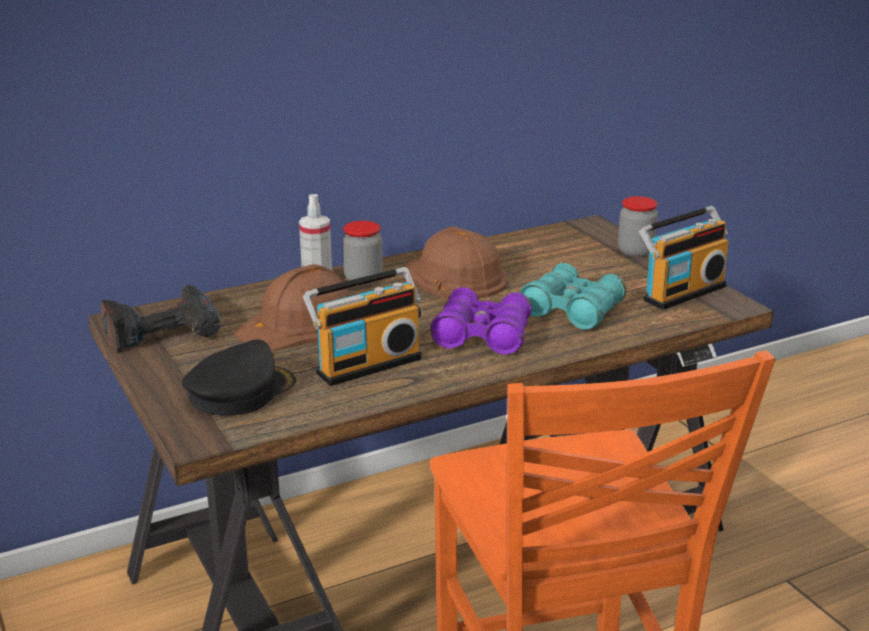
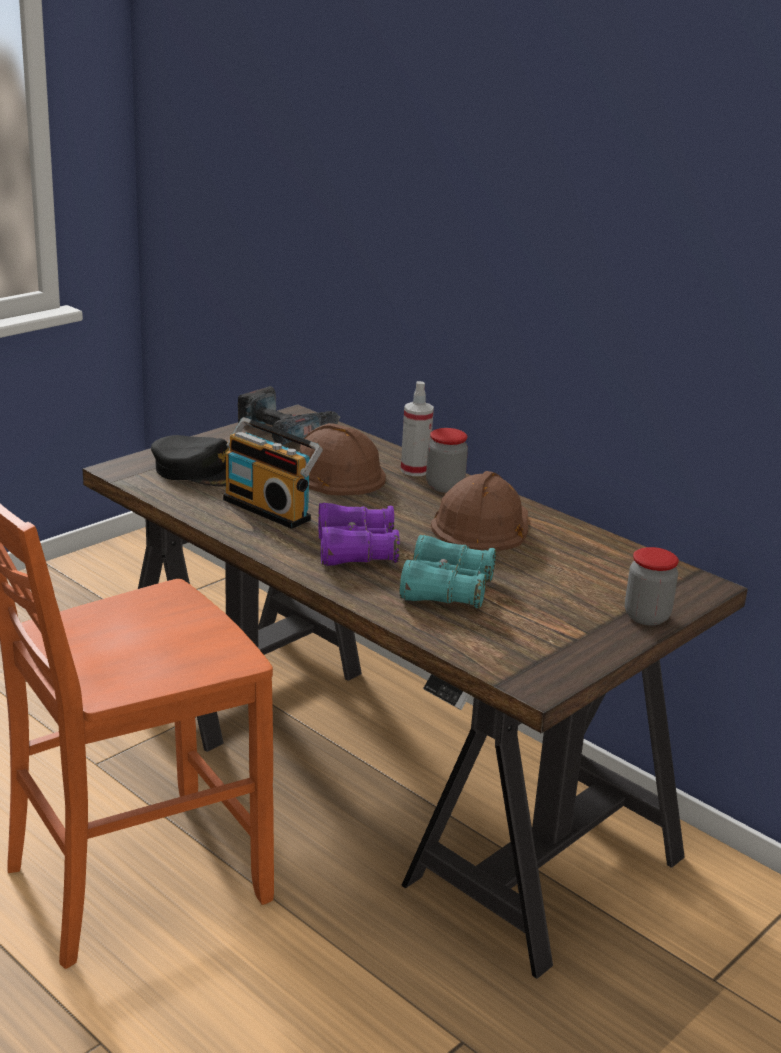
camera: 70 degrees right, 0 degrees up
radio [639,206,728,310] -> none

